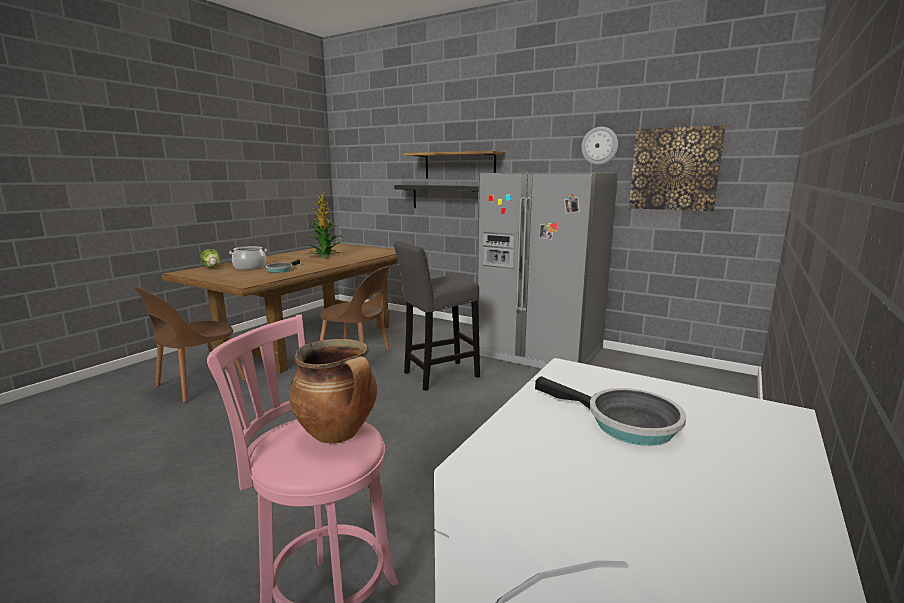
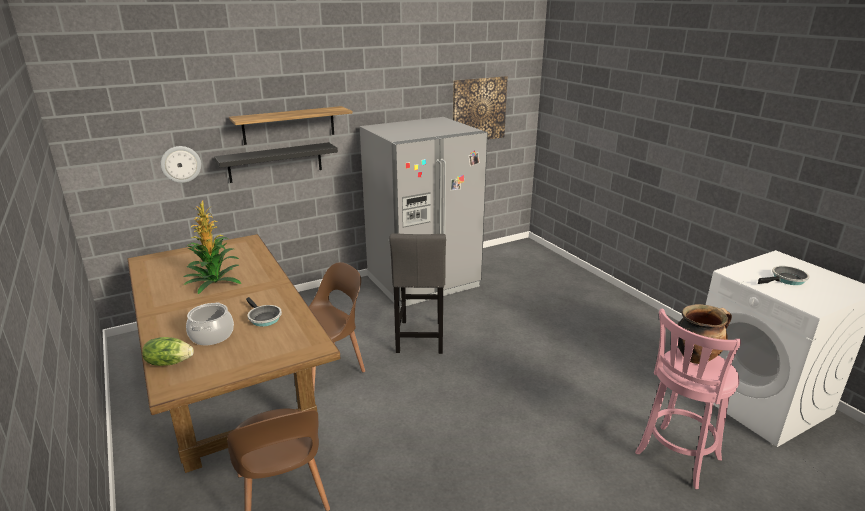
camera: 60 degrees left, 10 degrees up
wall clock [581,127,618,165] -> wall clock moved to [161,146,201,183]

